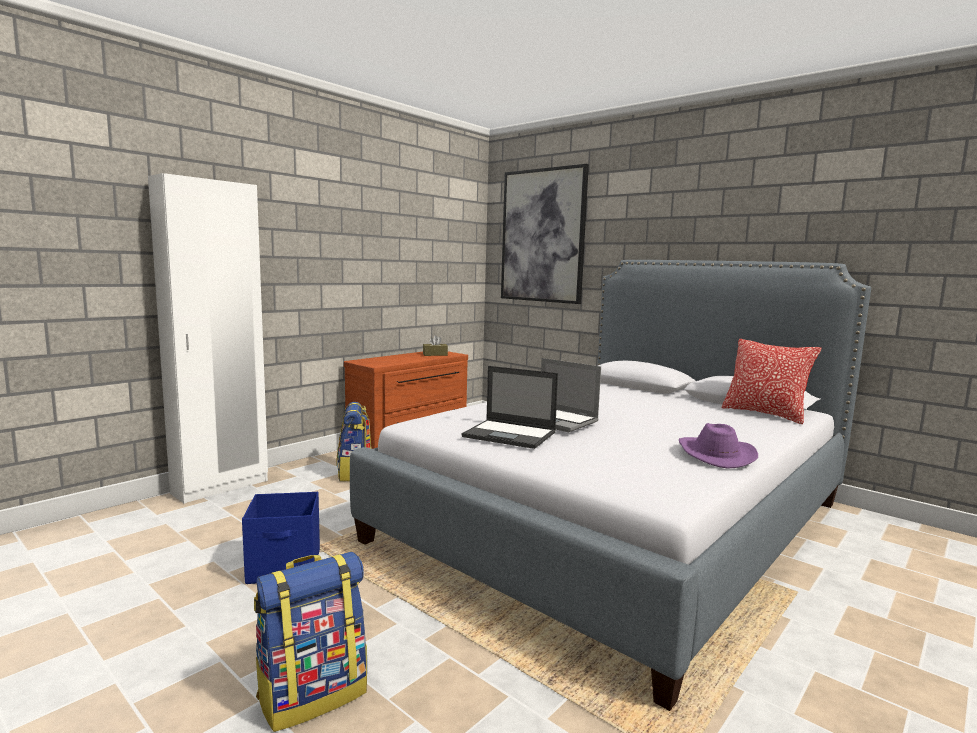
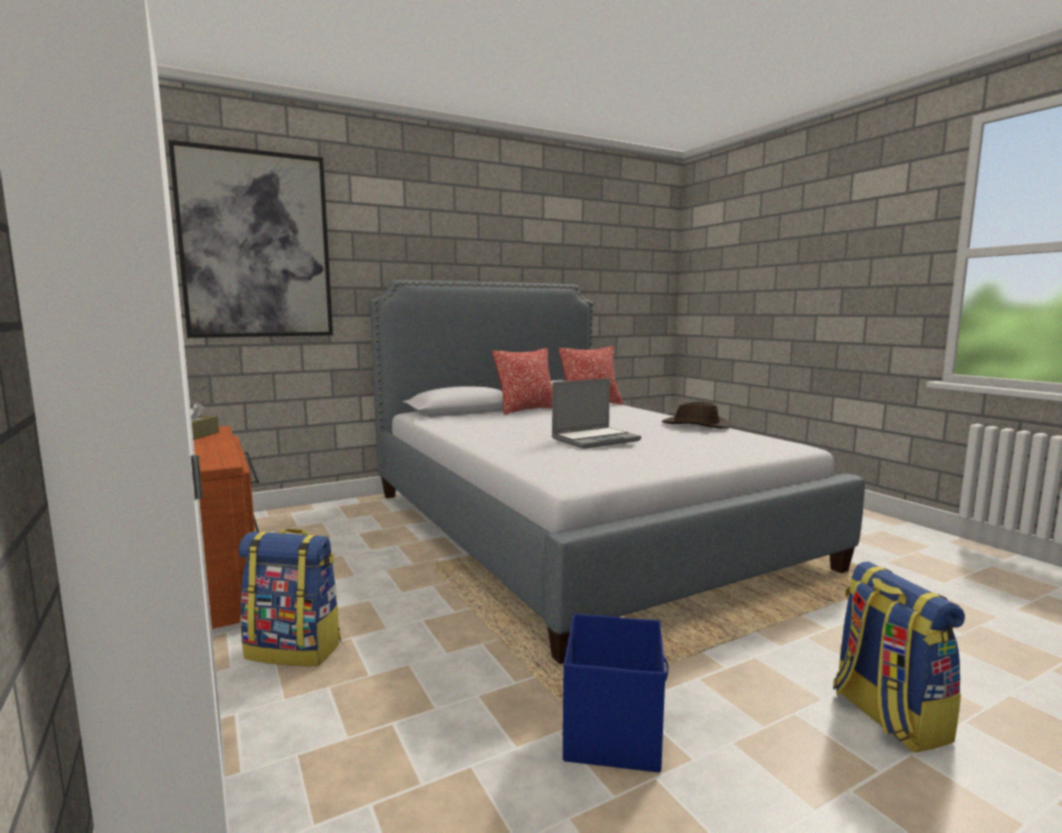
camera: 70 degrees left, 0 degrees up
laptop [462,366,558,449] -> none
purple hat [679,423,758,468] -> brown hat [662,402,731,429]
none -> pillow [492,348,552,415]

